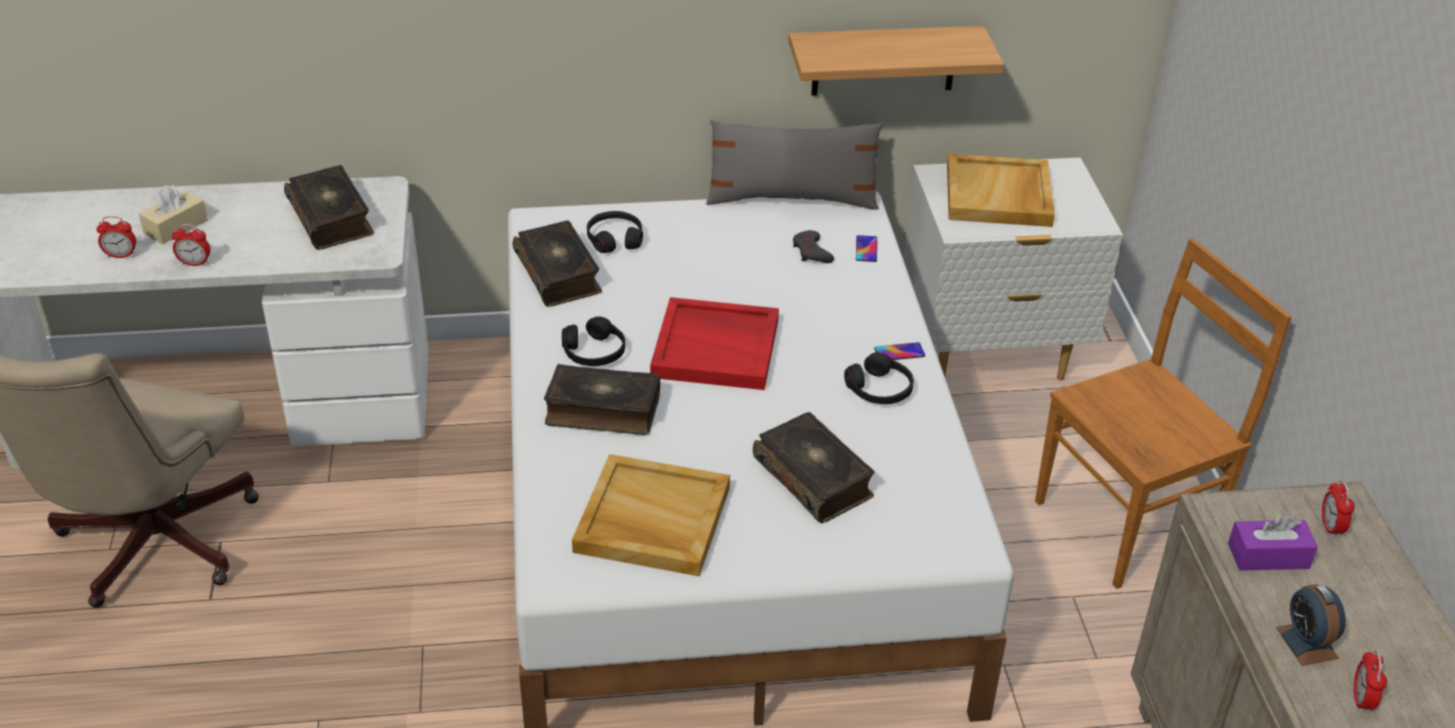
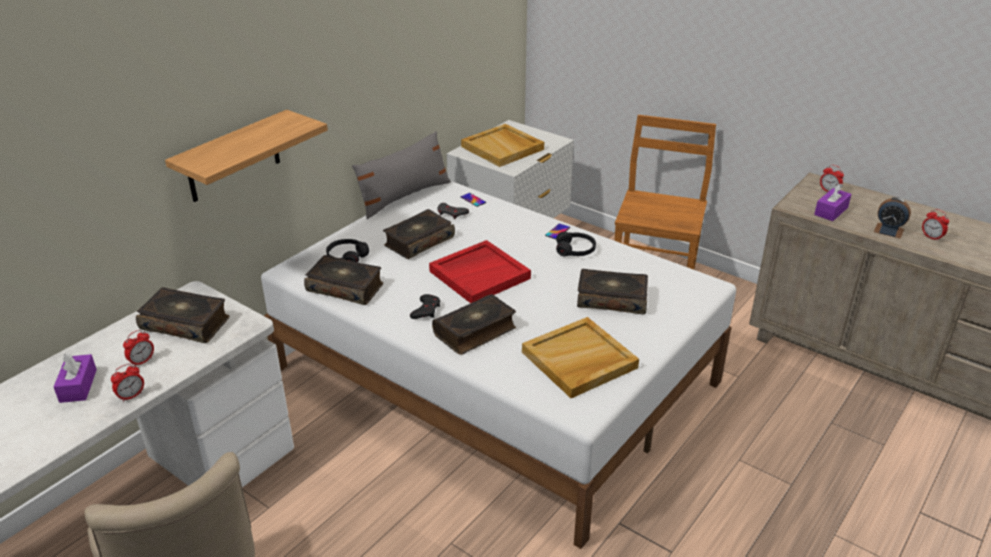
camera: 45 degrees left, 5 degrees down
alarm clock [96,216,136,258] -> alarm clock moved to [123,330,154,367]
beige tissue box [139,185,208,244] -> purple tissue box [54,353,97,403]
black headphones [562,317,625,366] -> black game controller [410,294,440,319]
shelf [788,26,1004,96] -> shelf moved to [165,110,328,202]
none -> book [383,209,455,259]

